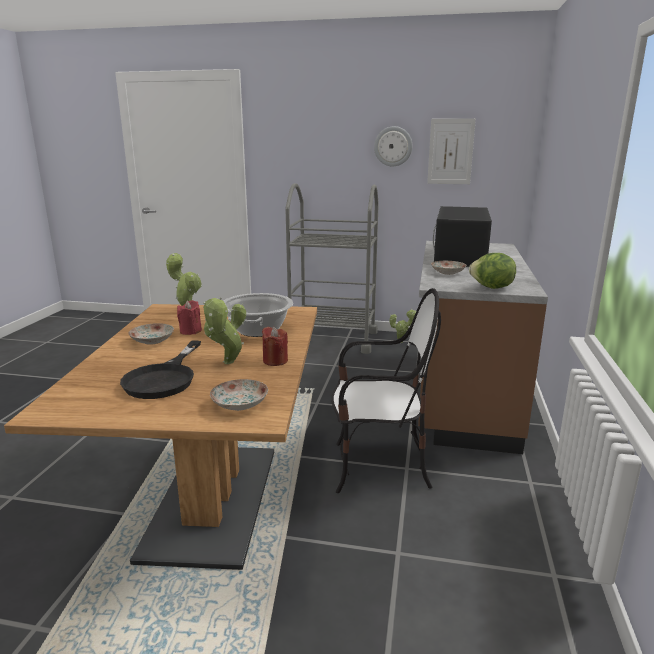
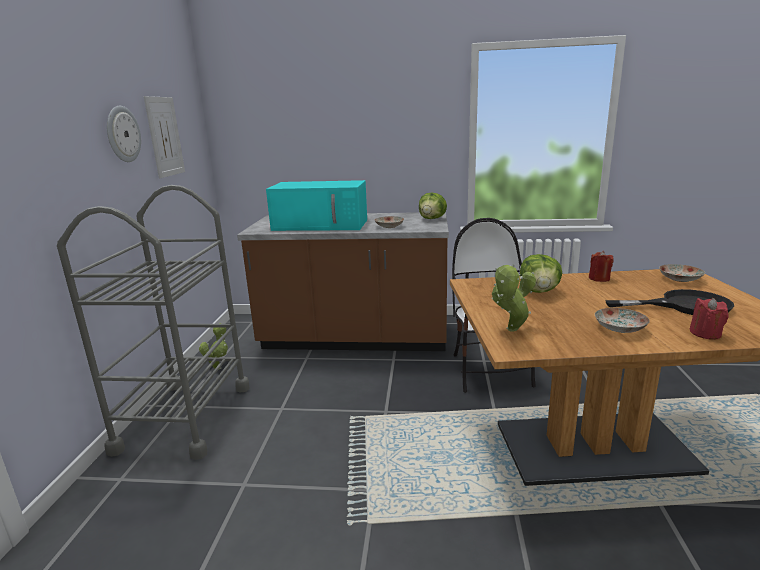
camera: 95 degrees left, 0 degrees up
red candle [177,300,202,335] -> red candle moved to [689,298,729,340]
potted plant [203,297,246,364] -> none
cooking pot [224,293,293,337] -> lettuce [520,254,562,293]
black microwave [433,206,492,267] -> turquoise microwave [266,180,367,231]

